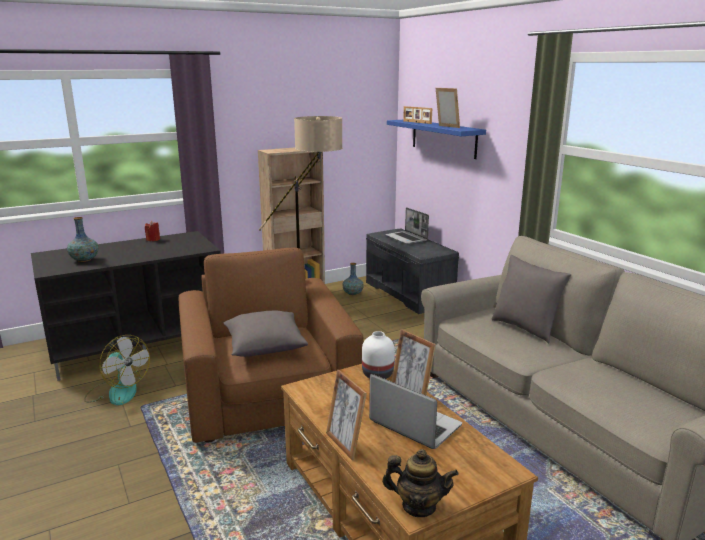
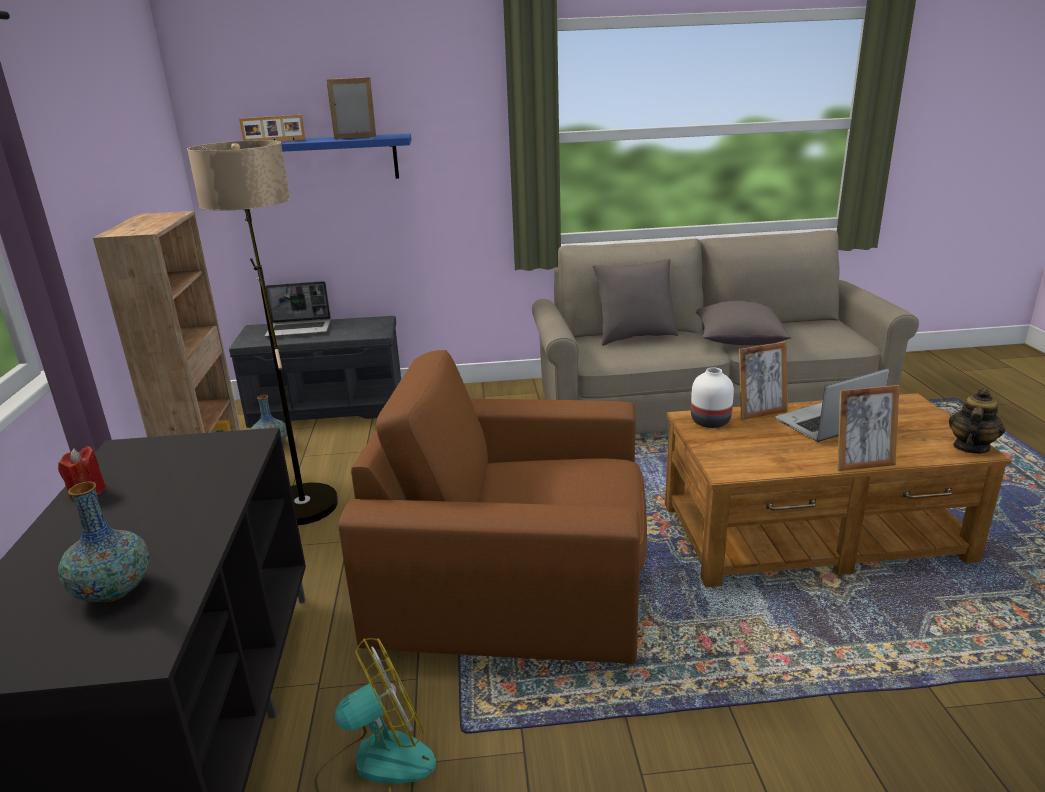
camera: 65 degrees left, 5 degrees up
grey pillow [224,311,308,357] -> grey pillow moved to [696,301,791,345]

